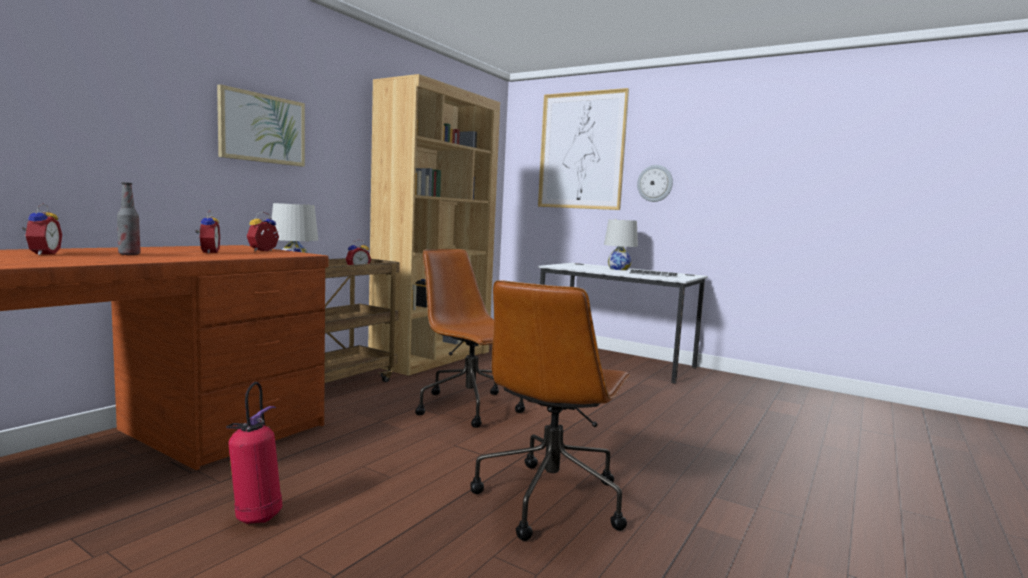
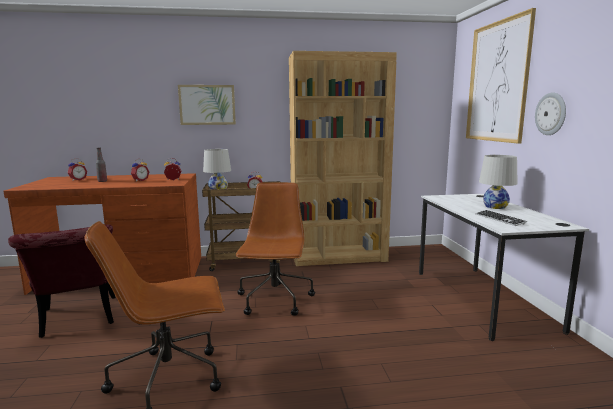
camera: 50 degrees right, 5 degrees up
fire extinguisher [226,381,282,524] -> red chair [8,225,116,338]

